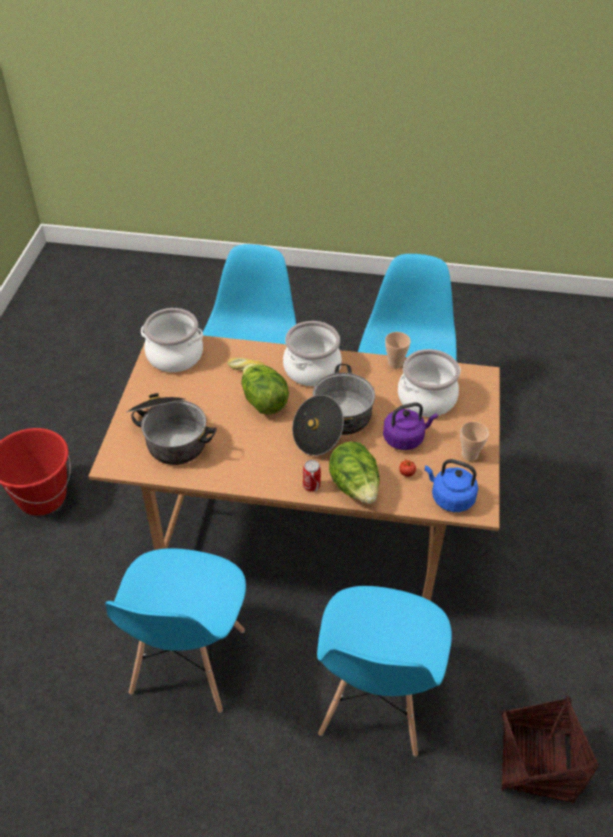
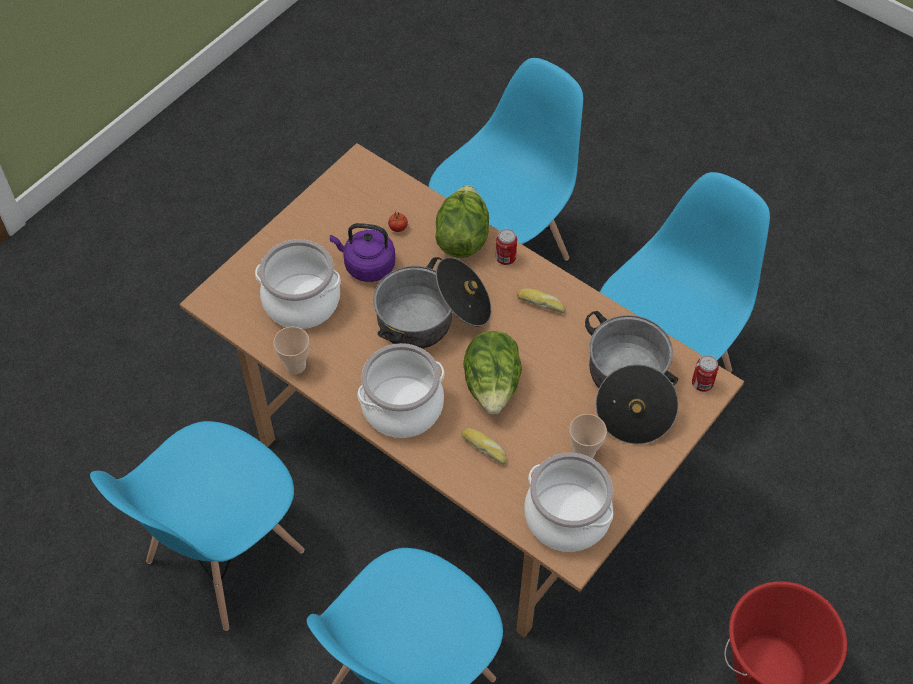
camera: 150 degrees left, 10 degrees up
blue kettle [425,459,478,512] -> none
cup [460,421,489,461] -> cup moved to [569,414,607,459]
basket [501,697,599,803] -> none
none -> bread [517,288,566,313]
none -> can [692,355,719,392]

